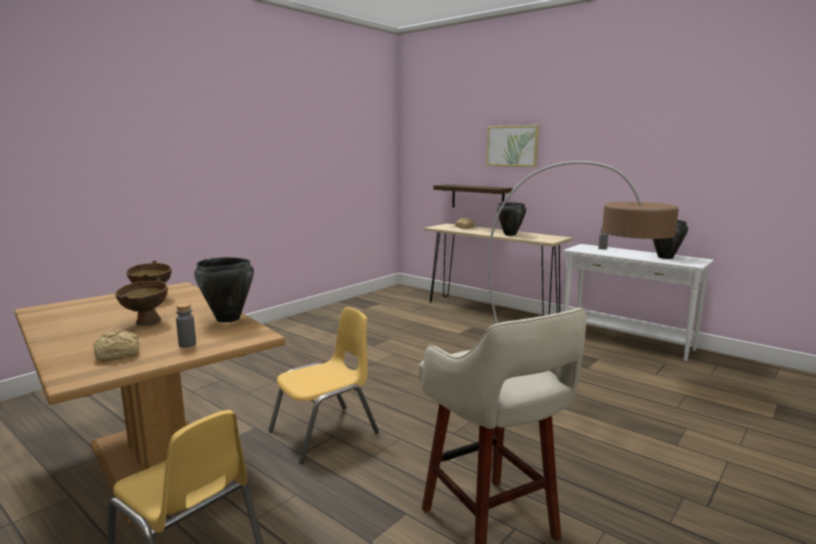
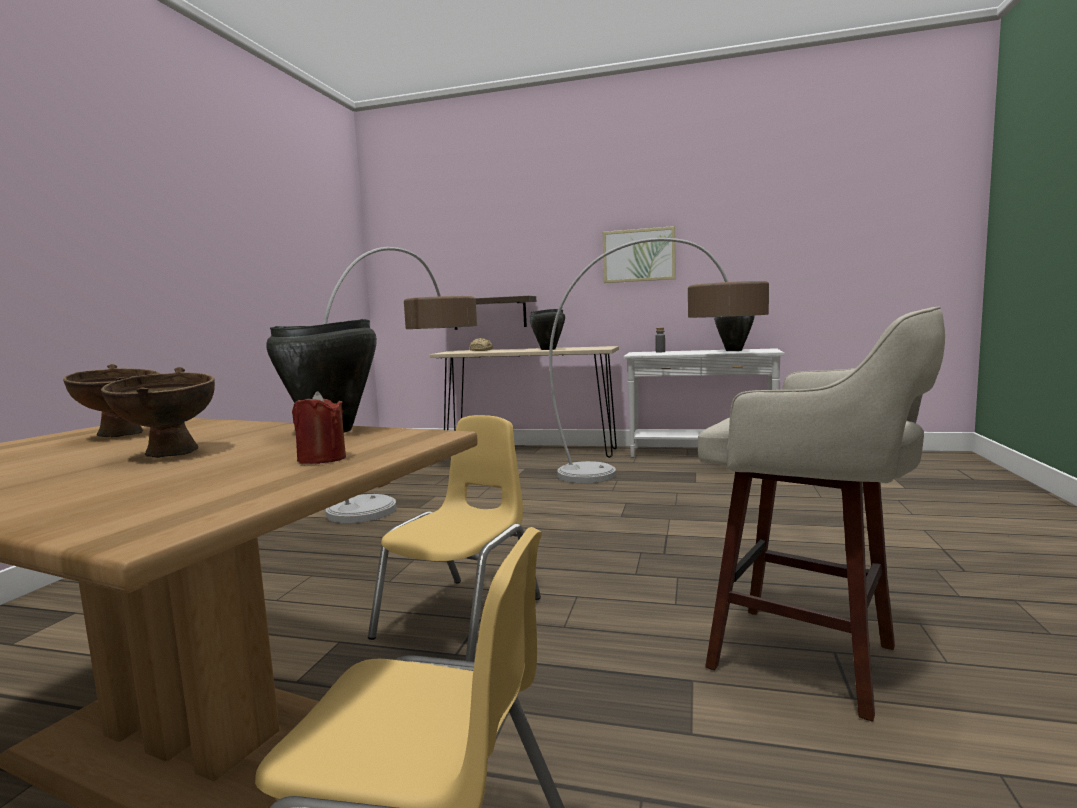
camera: 25 degrees left, 5 degrees down
bread [93,330,139,361] -> none
grey bottle [176,303,196,348] -> red candle [292,391,346,464]
picture [486,125,539,167] -> picture moved to [603,226,676,283]
none -> floor lamp [323,247,477,523]

